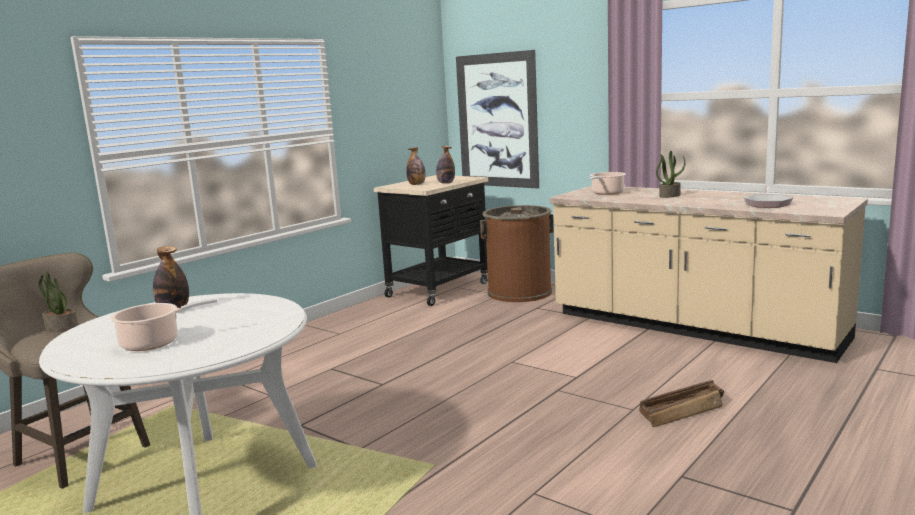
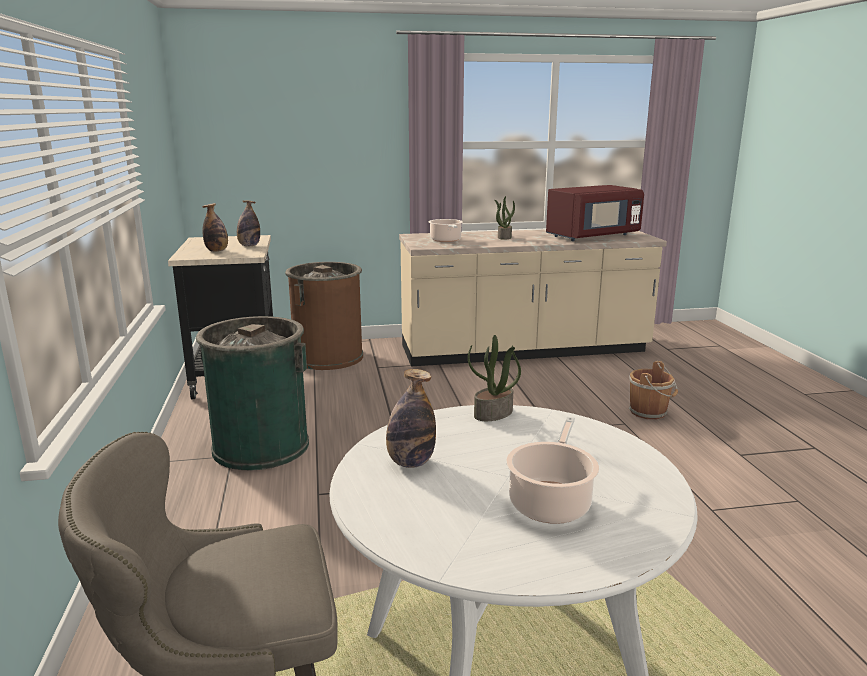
camera: 50 degrees left, 5 degrees up
potted plant [38,269,78,332] -> potted plant moved to [468,335,521,421]
picture [456,50,539,188] -> none
crate [639,380,724,427] -> brown bucket [629,361,678,420]
frying pan [743,186,793,208] -> red microwave [546,185,644,241]
none -> green trash can [196,316,309,470]

